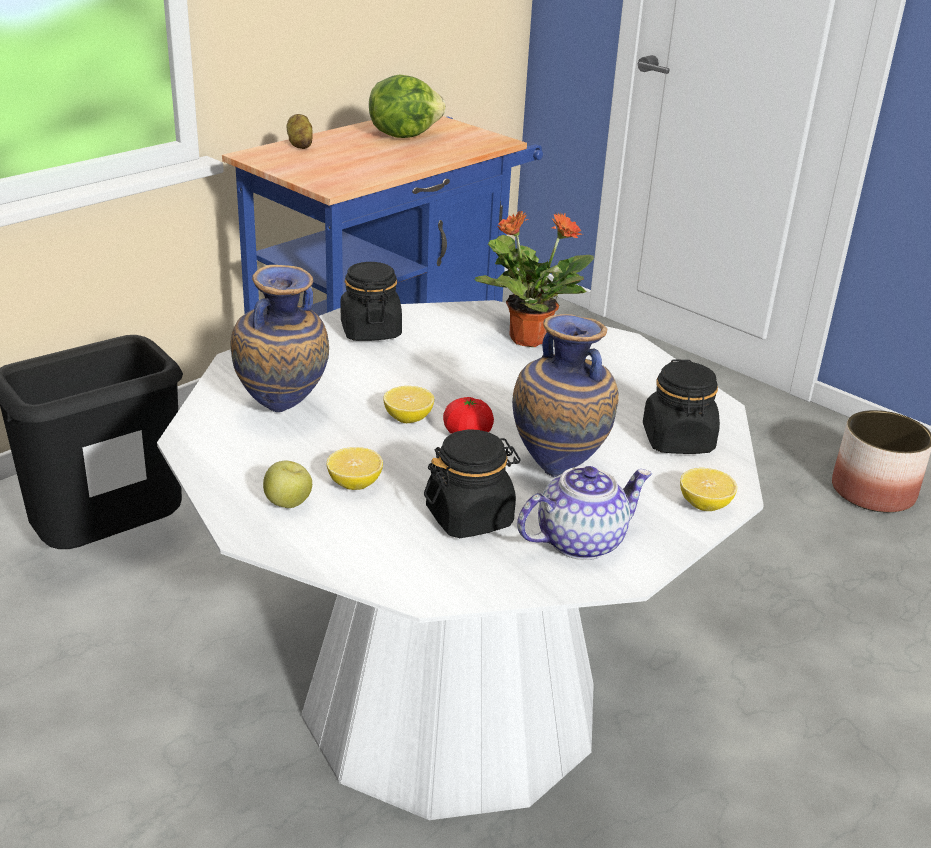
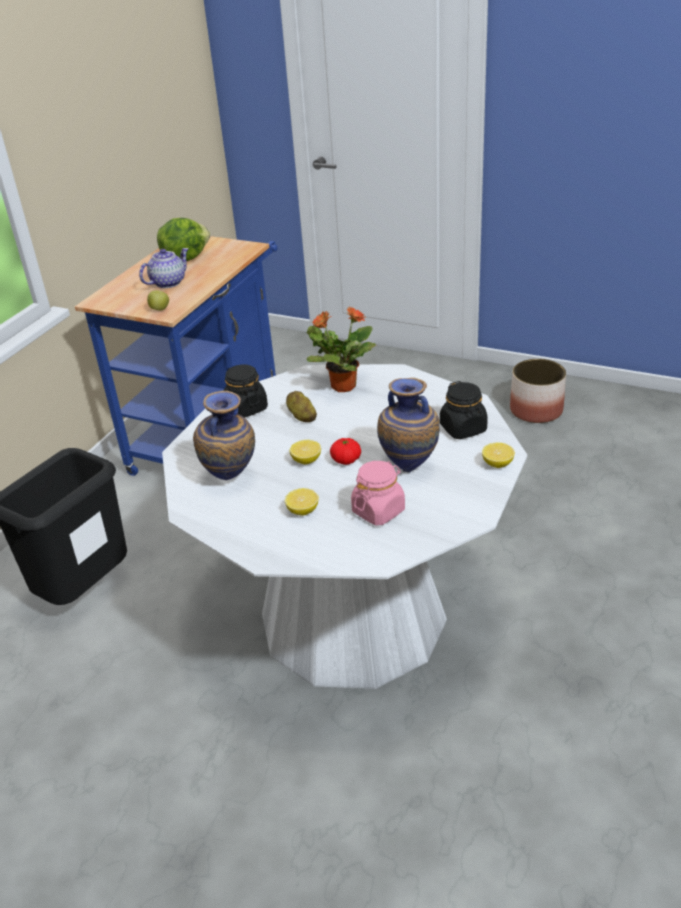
camera: 15 degrees left, 5 degrees up
apple [263,461,312,508] -> apple moved to [147,290,169,311]
potato [287,114,313,149] -> potato moved to [286,391,317,422]
black jar [424,429,520,538] -> pink jar [351,461,405,525]
teapot [517,466,652,560] -> teapot moved to [139,248,189,288]

